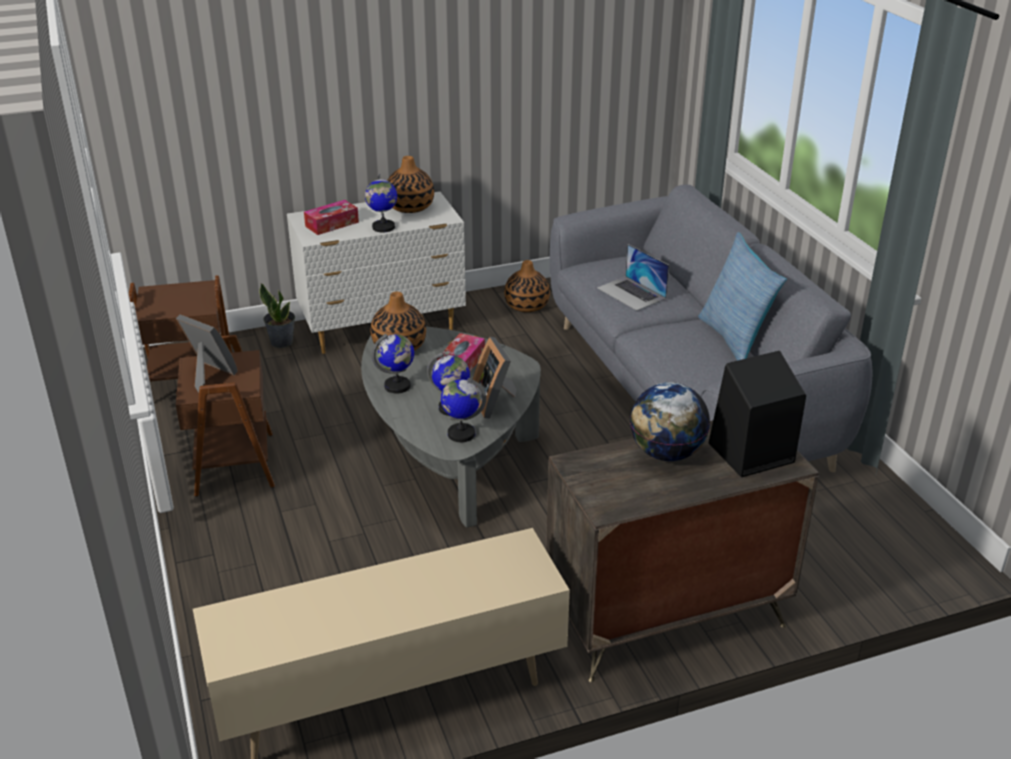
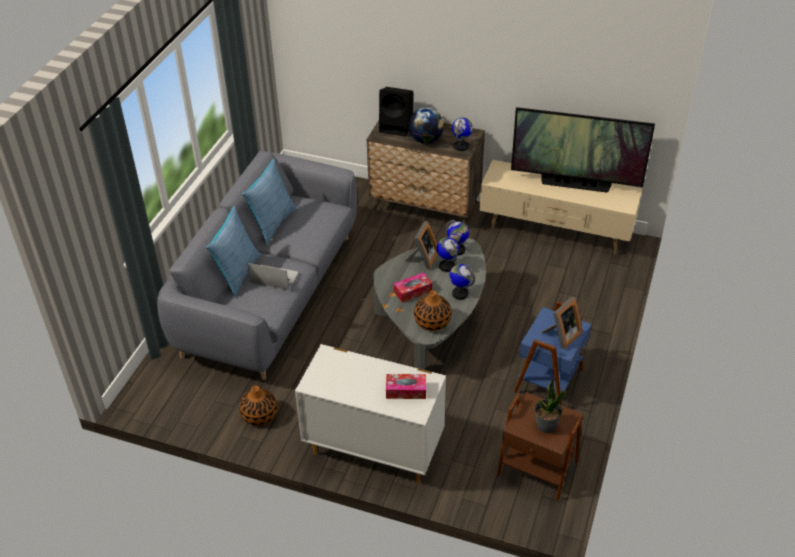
camera: 140 degrees left, 10 degrees up
picture frame [176,314,238,392] -> picture frame turned 120 degrees counterclockwise [541,297,582,349]
brown side table [176,335,275,497] -> blue side table [514,302,591,406]
potted plant [259,283,295,348] -> potted plant moved to [534,378,566,433]
globe [365,174,397,232] -> globe moved to [452,117,473,151]
vase [387,156,434,213] -> none
laptop [597,244,669,311] -> laptop turned 75 degrees counterclockwise [248,263,299,290]
none -> pillow [206,206,261,298]
none -> television [511,107,655,193]

